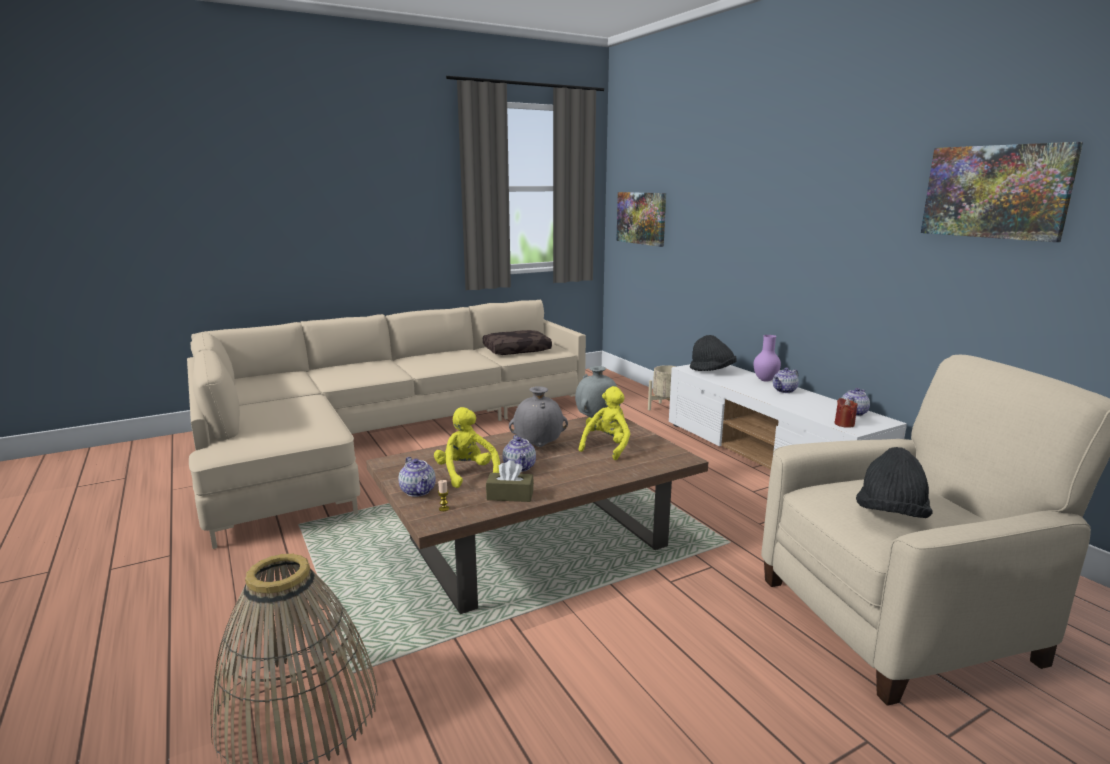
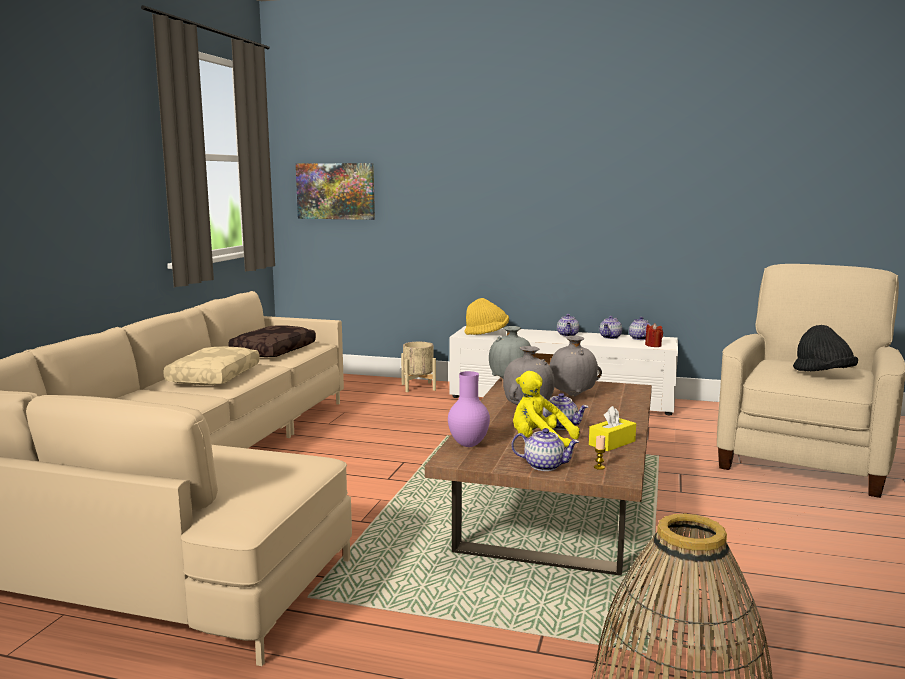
camera: 45 degrees left, 5 degrees down
brown tissue box [486,460,534,502] -> yellow tissue box [589,406,636,451]
yellow plush toy [579,386,630,460] -> grey vase [549,336,602,396]
black hat [690,335,737,371] -> yellow hat [464,298,509,335]
purple vase [753,335,781,382] -> purple vase moved to [448,371,490,447]
picture [921,142,1083,242] -> none
none -> beige pillow [163,346,260,385]
none -> teapot [599,316,622,339]

